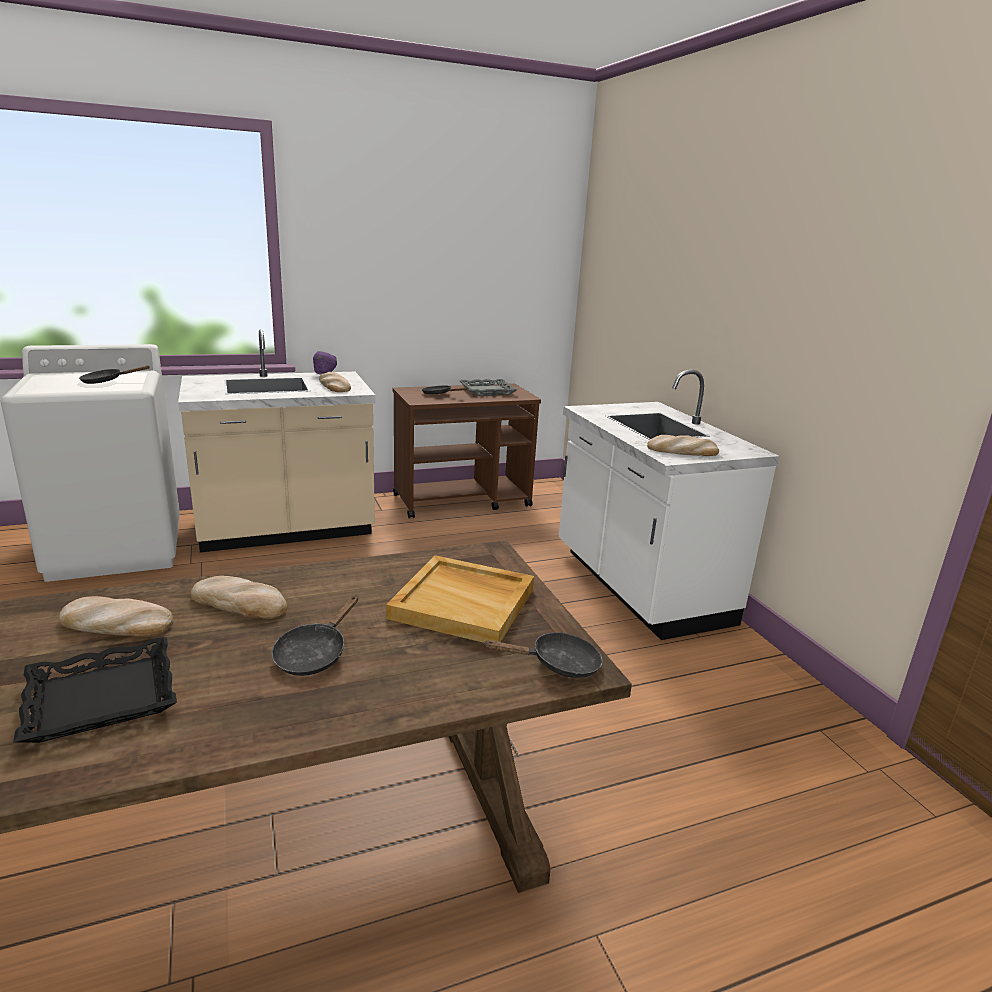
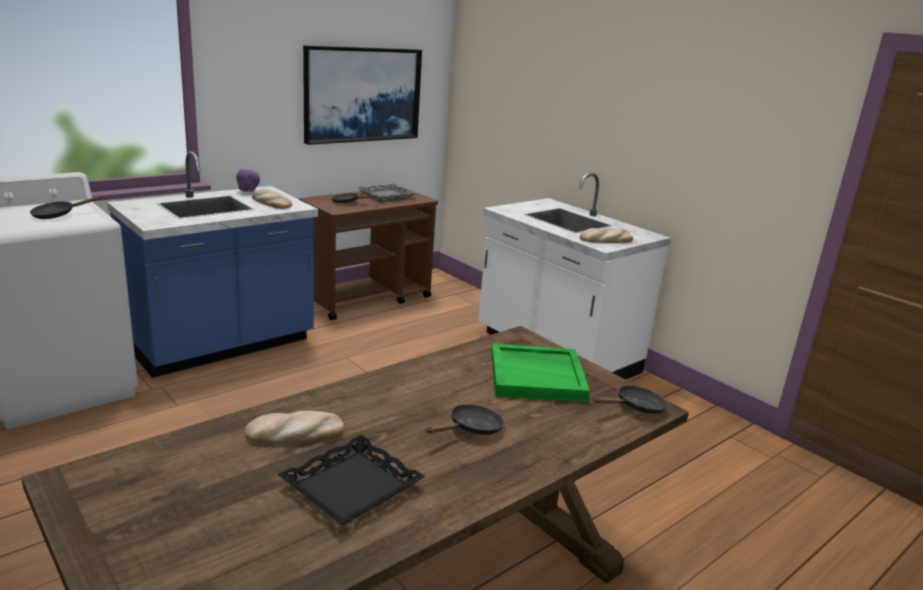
camera: 20 degrees left, 0 degrees up
beige counter [178,329,376,552] -> blue counter [107,151,318,378]
bread [191,576,287,619] -> none
black frying pan [272,595,358,676] -> black frying pan turned 135 degrees counterclockwise [425,405,504,435]
beige tray [386,555,534,643] -> green tray [491,344,590,402]
none -> picture [303,45,422,145]

